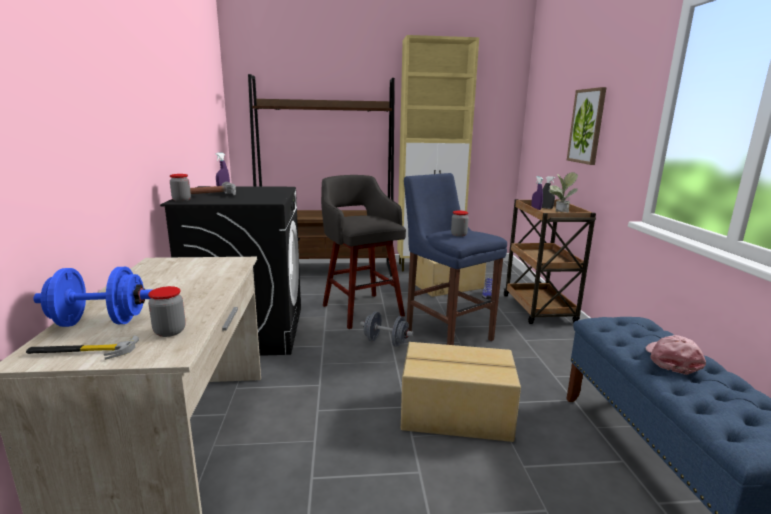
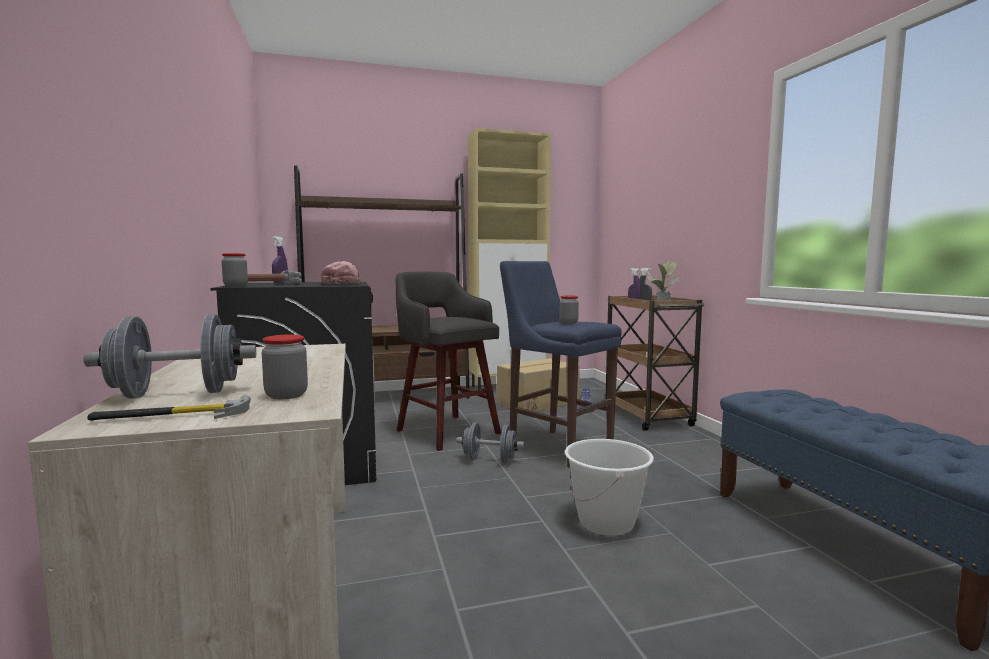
camera: 10 degrees left, 10 degrees down
blue dumbbell [34,267,152,327] -> grey dumbbell [84,314,256,399]
cardboard box [401,342,521,442] -> white bucket [565,439,654,536]
picture [567,87,607,165] -> none
pink cap [645,335,706,375] -> pink cap moved to [320,260,363,284]

